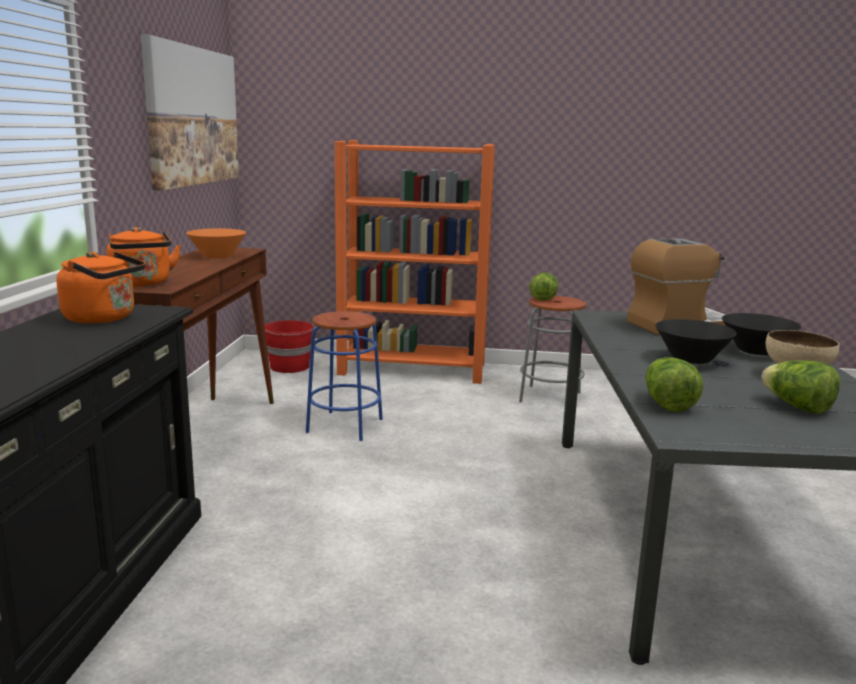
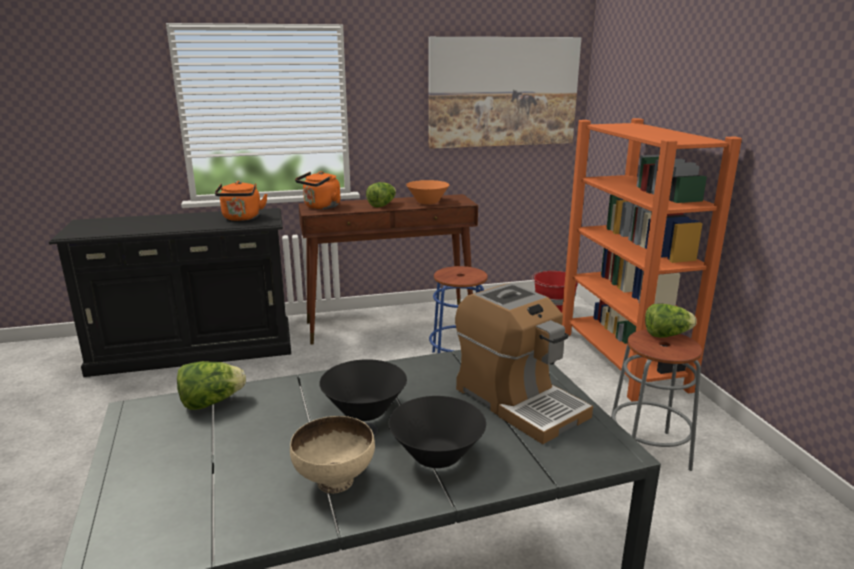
camera: 70 degrees right, 5 degrees up
lettuce [761,360,840,414] -> lettuce moved to [366,182,396,207]

